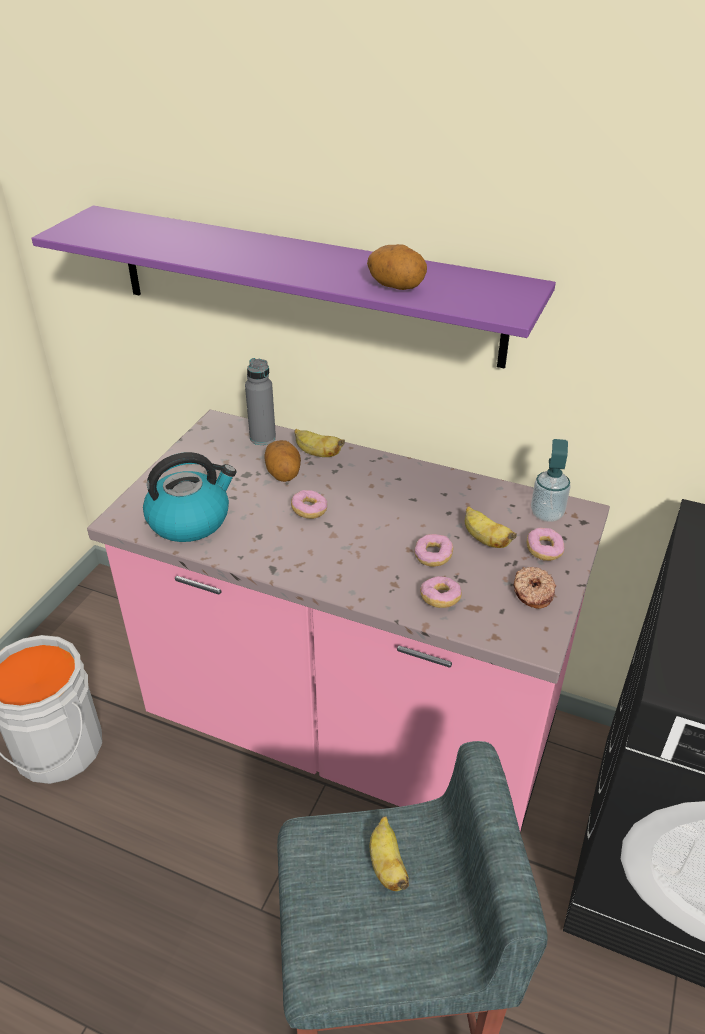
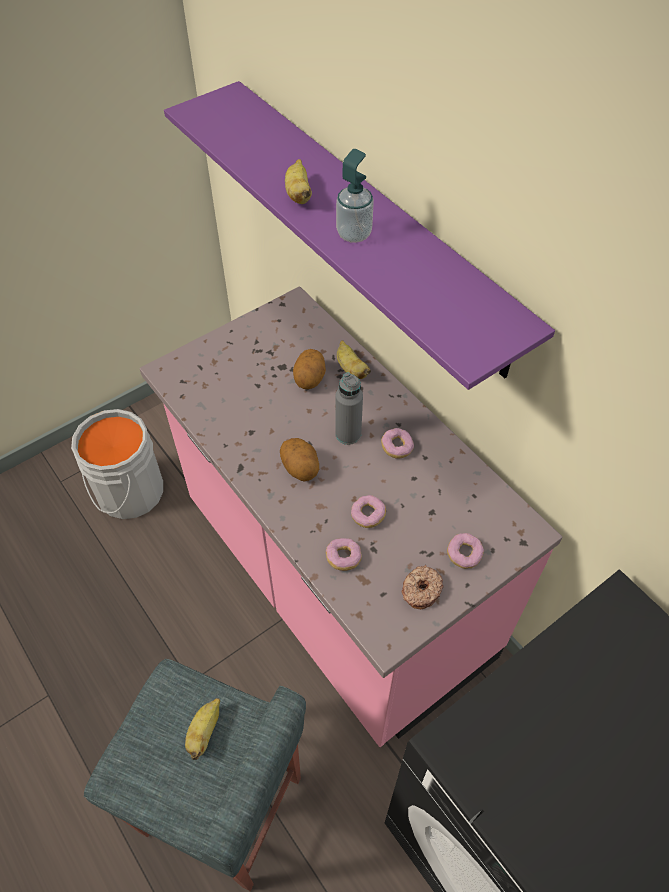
camera: 30 degrees right, 15 degrees up
kettle [143,452,237,542] -> none
grey bottle [245,358,276,445] -> grey bottle moved to [335,372,363,445]
donut [291,490,327,519] -> donut moved to [381,428,414,458]
potato [367,244,427,290] -> potato moved to [280,438,319,482]
banana [465,506,517,548] -> banana moved to [285,159,312,204]
soap dispenser [531,439,571,522] -> soap dispenser moved to [336,149,374,243]

